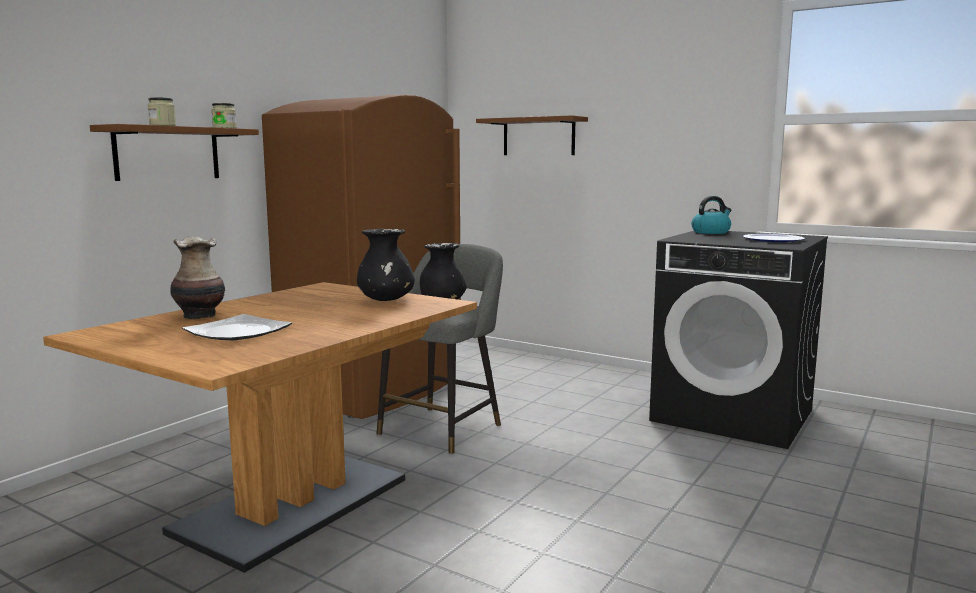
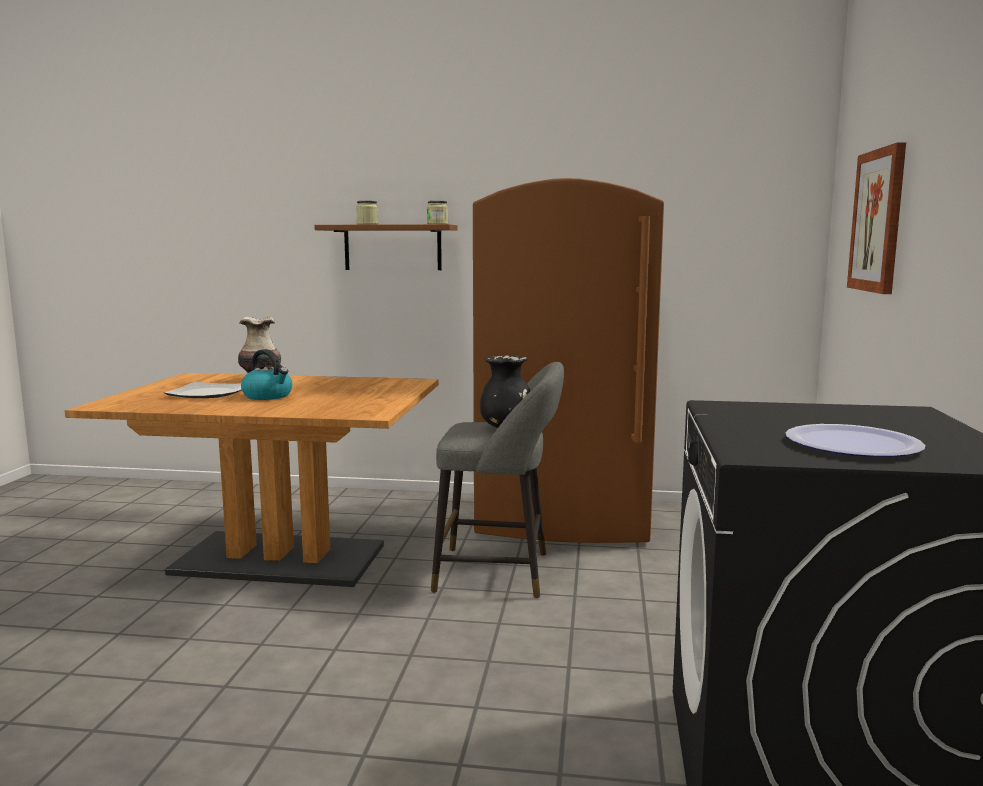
camera: 65 degrees right, 0 degrees up
black vase [357,229,415,301] -> none
brown shelf [476,115,588,155] -> picture [847,142,906,294]
kettle [691,196,732,234] -> kettle moved to [241,349,292,400]

